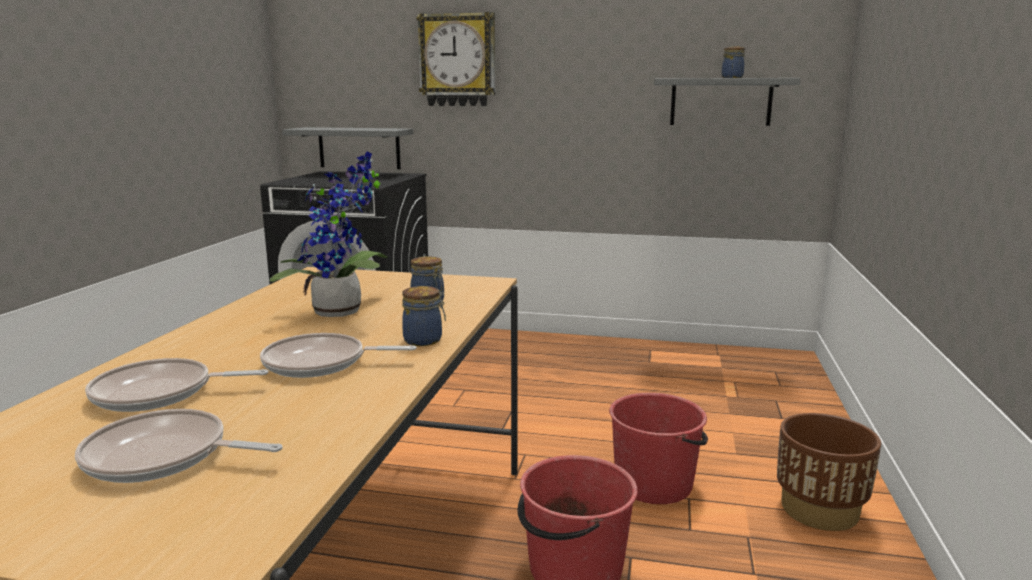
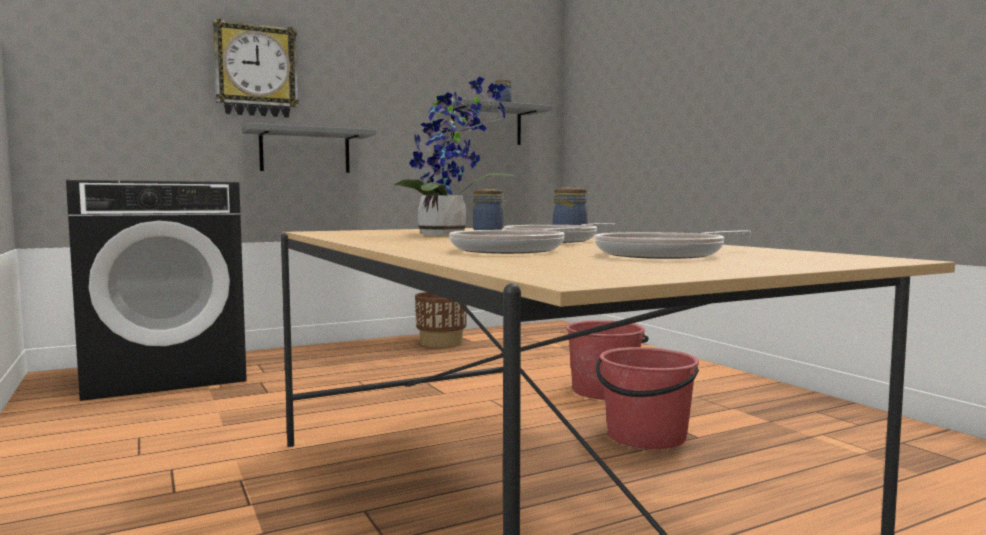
camera: 40 degrees left, 10 degrees down
grey shelf [282,127,413,169] -> grey shelf moved to [242,123,376,173]
brown planter [777,413,881,531] -> brown planter moved to [415,292,467,348]

